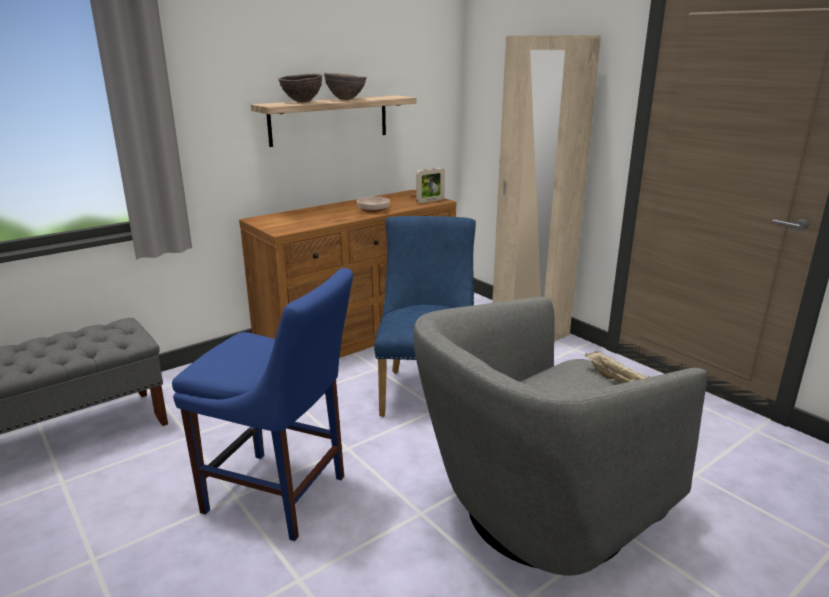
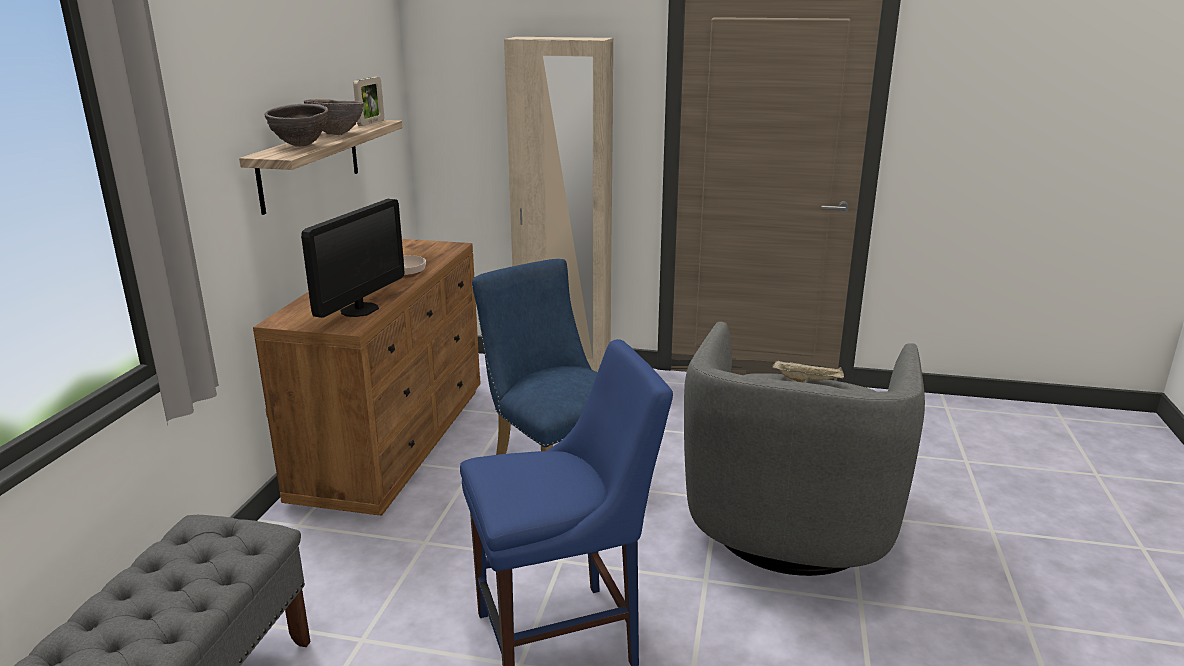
camera: 40 degrees left, 0 degrees up
picture frame [416,168,445,203] -> picture frame moved to [353,77,384,126]
none -> monitor [301,199,404,318]

